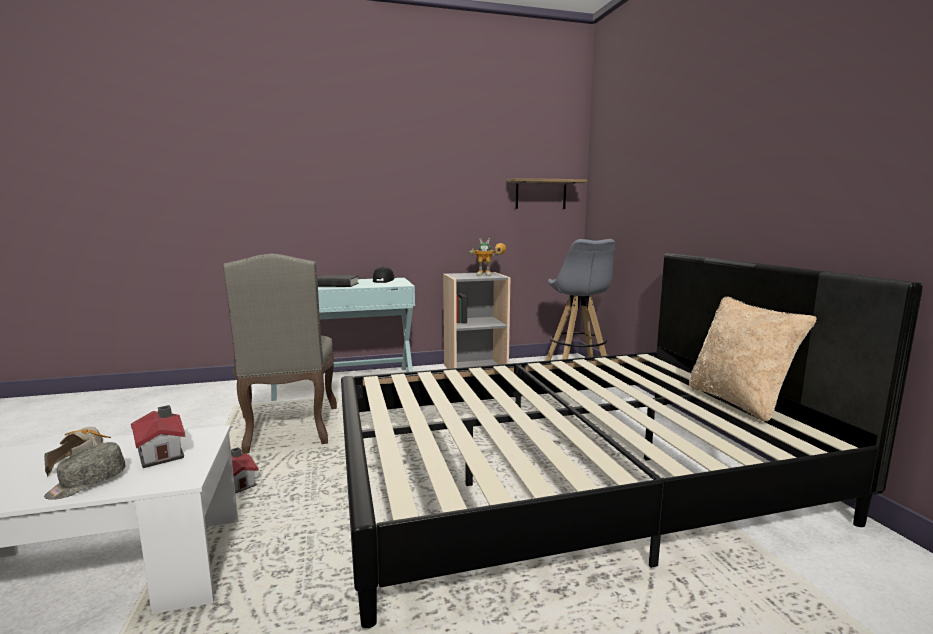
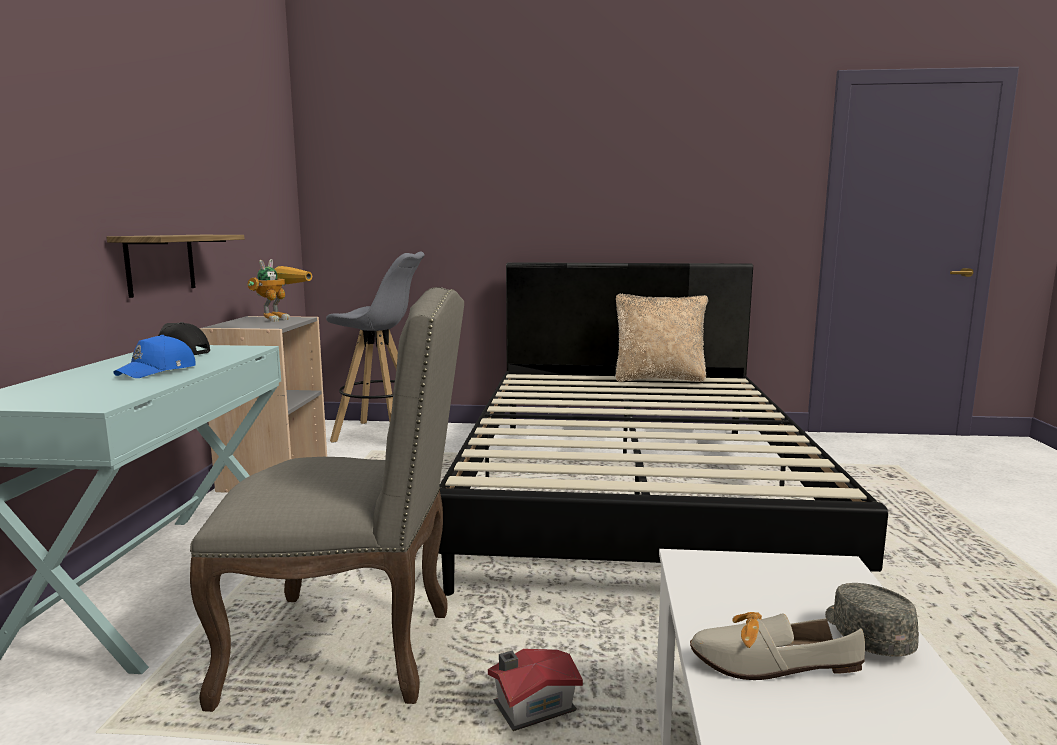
camera: 70 degrees left, 0 degrees up
grey cap [44,442,126,500] -> grey cap turned 150 degrees counterclockwise [825,583,919,656]
toy house [131,405,186,468] -> none
black book [317,275,359,287] -> blue cap [113,335,196,378]
shelf [506,178,587,209] -> shelf moved to [106,235,244,298]

